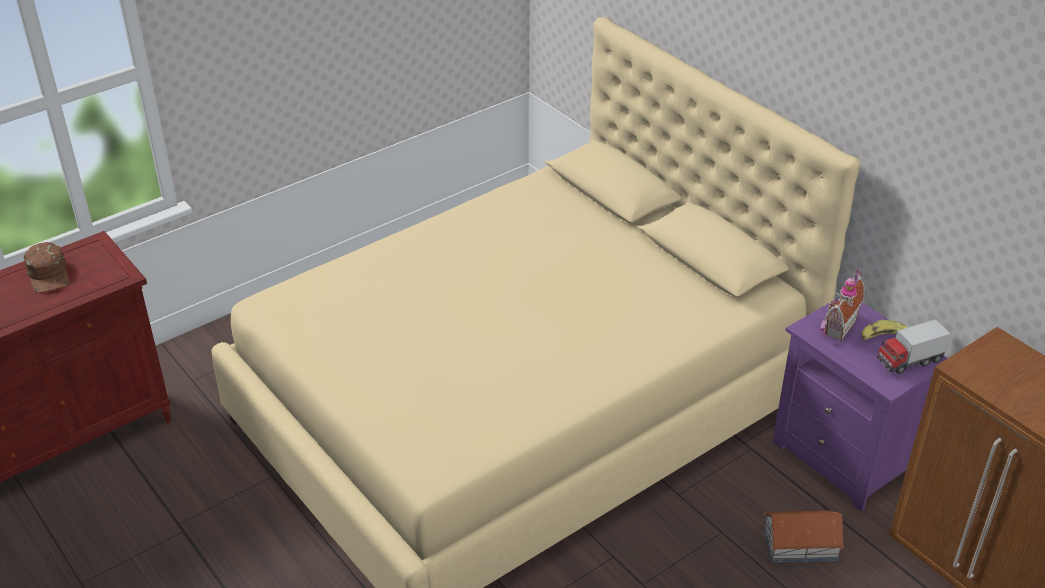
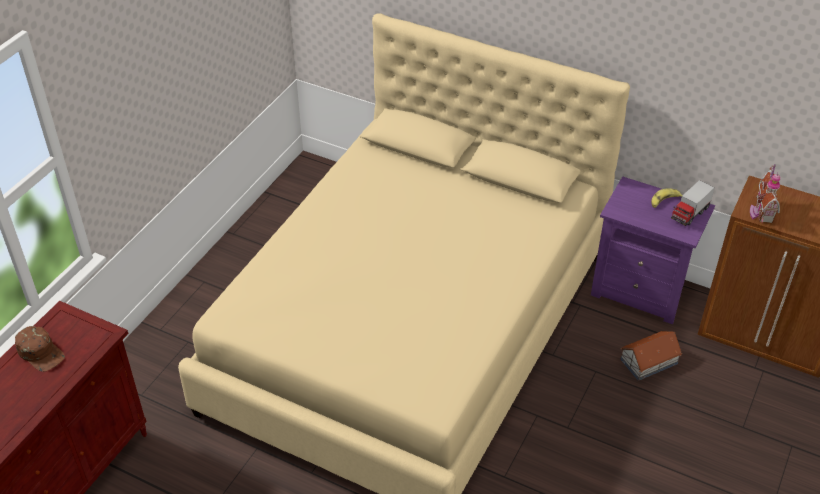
camera: 25 degrees left, 5 degrees up
toy house [820,267,864,341] -> toy house moved to [750,164,780,223]

